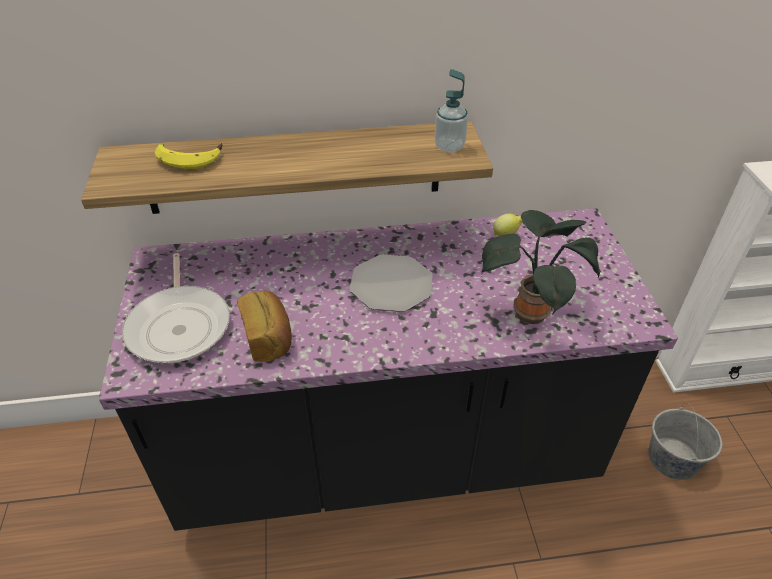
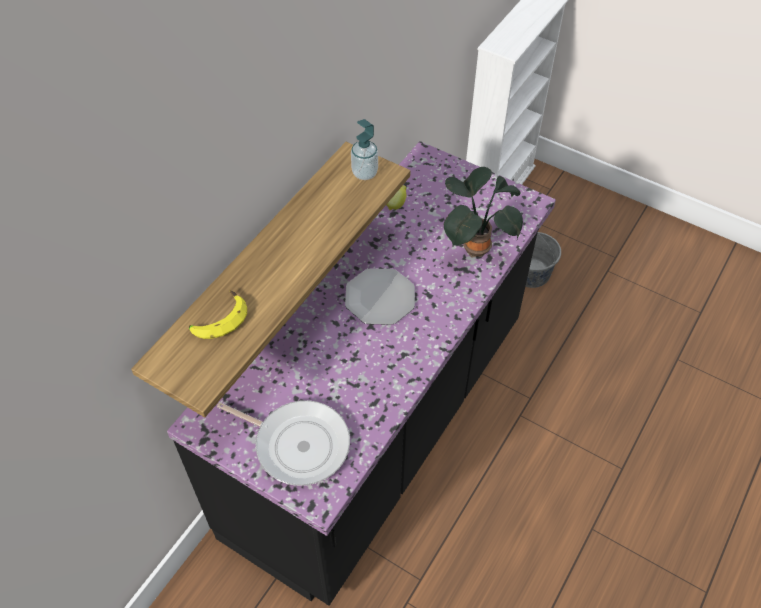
camera: 50 degrees left, 10 degrees up
bread [237,290,292,362] -> none

